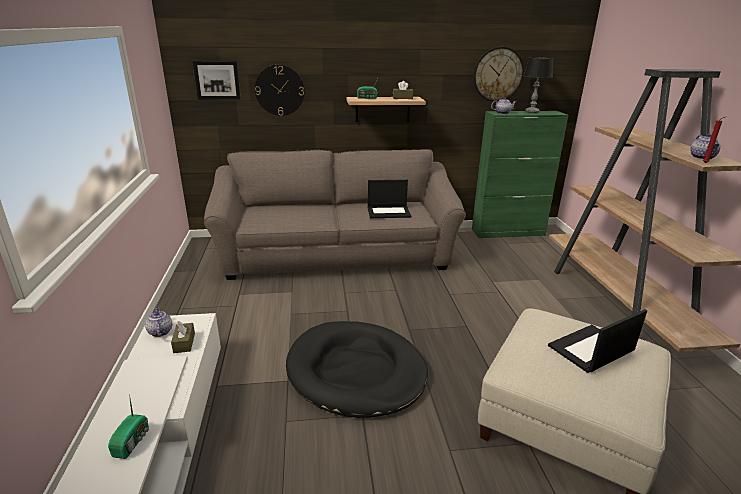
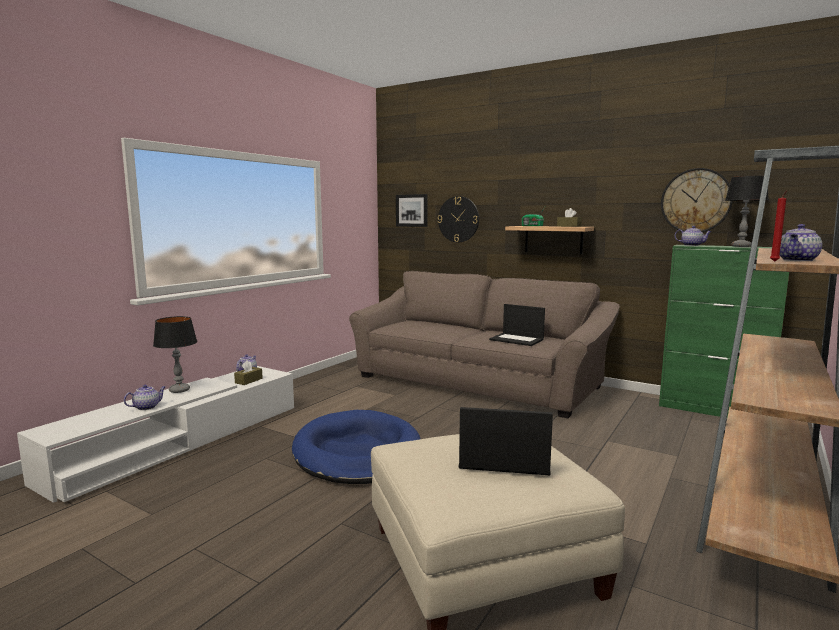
camera: 40 degrees right, 15 degrees down
radio [108,394,149,459] -> teapot [124,385,166,410]
black dog bed [286,321,428,418] -> blue dog bed [292,410,420,484]
none -> table lamp [153,316,197,393]

